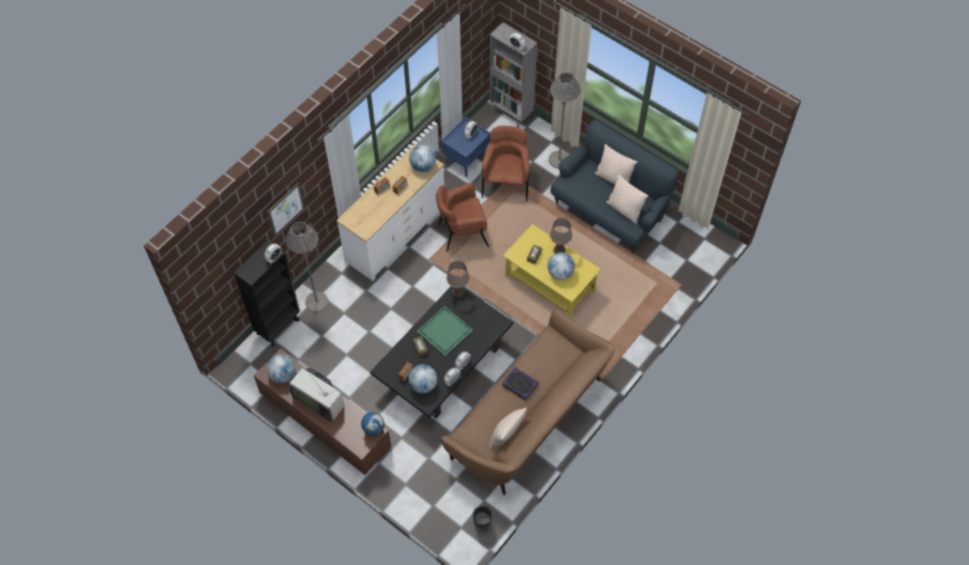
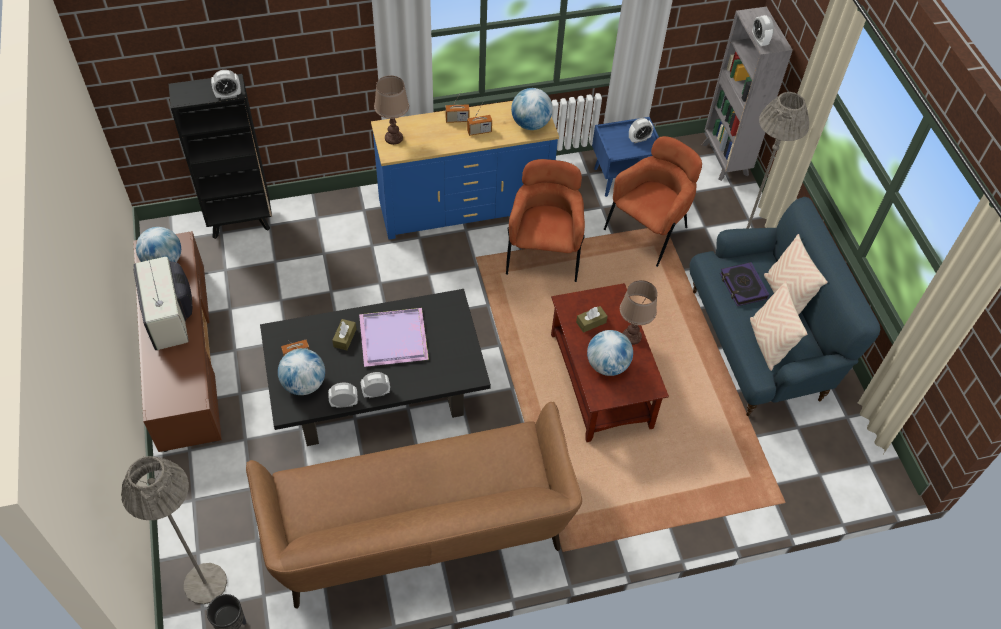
camera: 35 degrees right, 5 degrees down
picture [267,183,305,237] -> none
grey floor lamp [285,222,329,312] -> grey floor lamp moved to [121,456,227,604]
white dresser [336,145,444,281] -> blue dresser [371,101,559,240]
globe [361,412,384,435] -> none
green tray [417,306,473,356] -> purple tray [359,308,429,367]
brown armchair [436,183,489,251] -> brown armchair turned 75 degrees clockwise [506,159,585,282]
brown table lamp [447,261,469,298] -> brown table lamp moved to [374,76,409,145]
beige pillow [489,407,527,448] -> none
book [502,367,539,401] -> book moved to [720,262,769,306]
yellow coffee table [503,224,601,318] -> brown coffee table [551,283,669,442]

